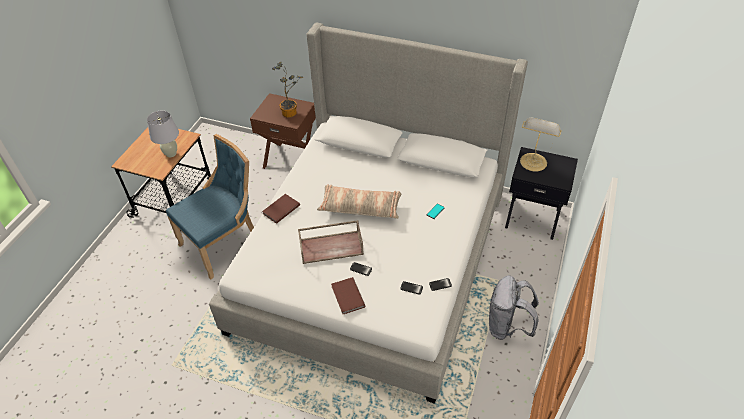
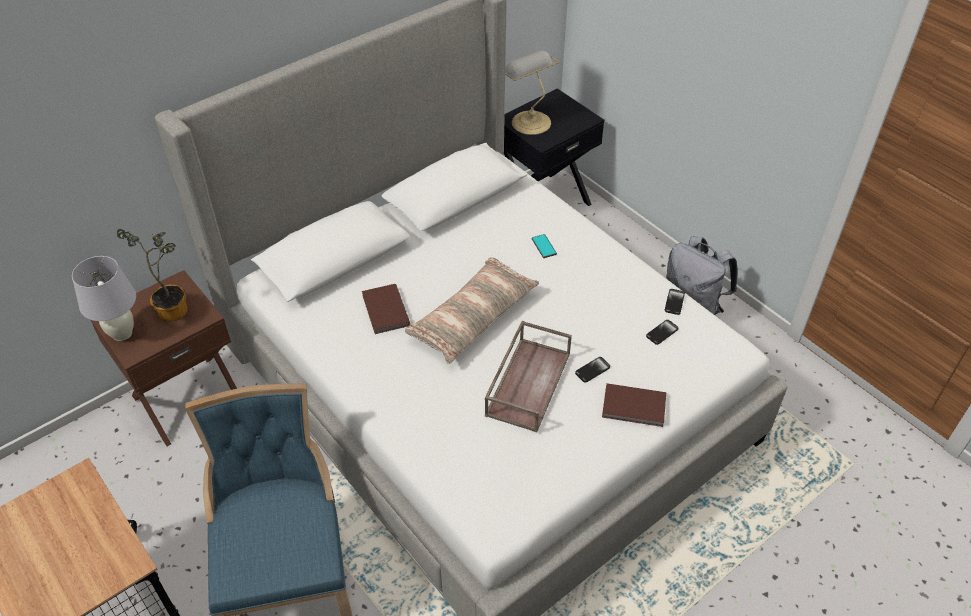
camera: 60 degrees left, 0 degrees up
white table lamp [147,111,179,157] -> white table lamp moved to [72,256,136,341]
brown book [262,194,300,224] -> brown book moved to [362,284,410,334]

